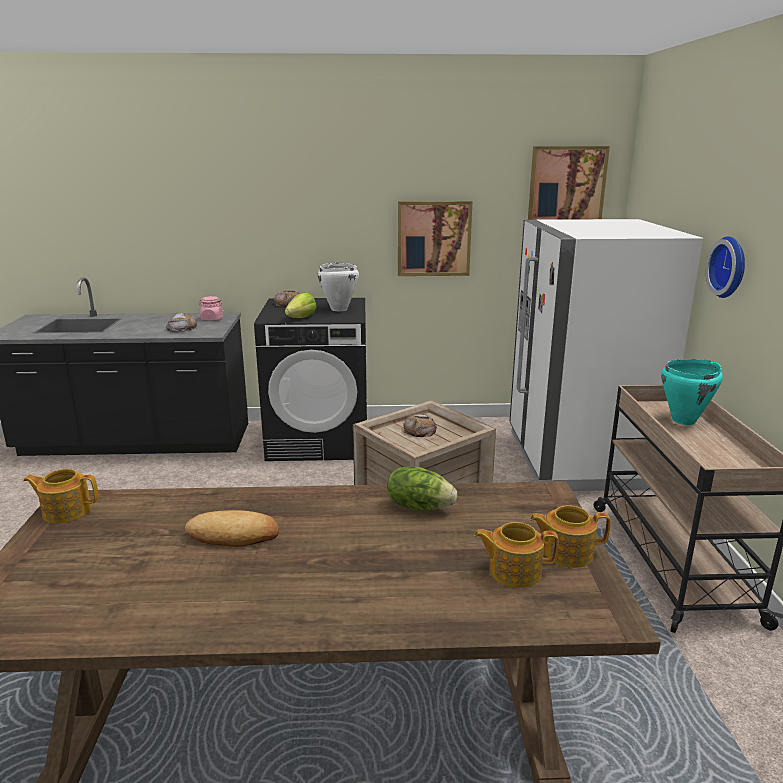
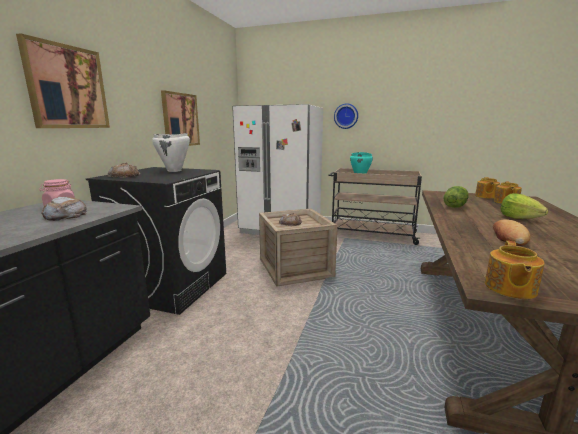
camera: 70 degrees left, 5 degrees down
lettuce [285,292,316,318] -> lettuce moved to [500,193,548,219]
picture [528,146,610,220] -> picture moved to [16,33,110,128]

